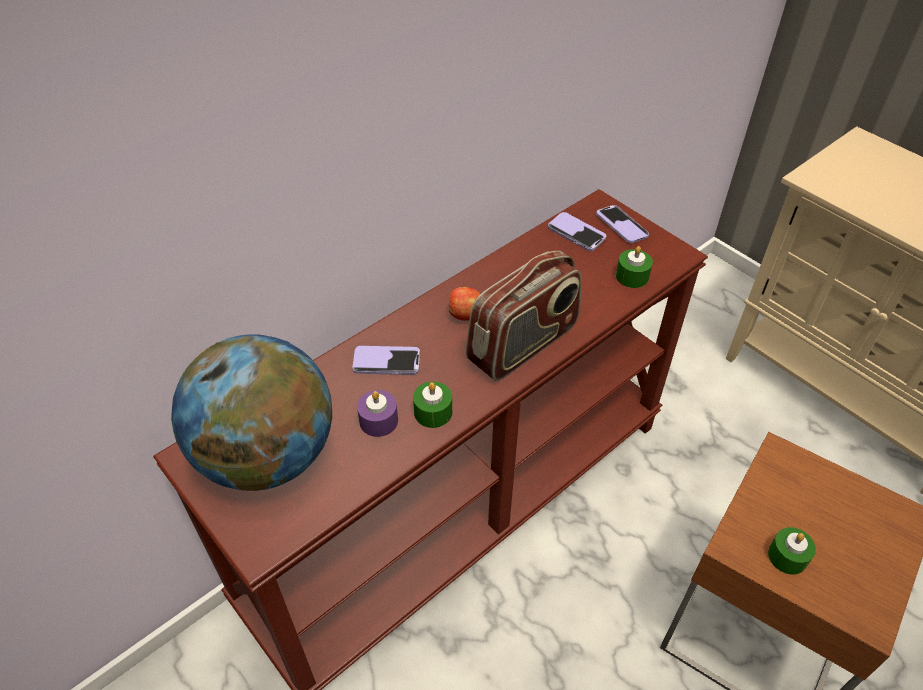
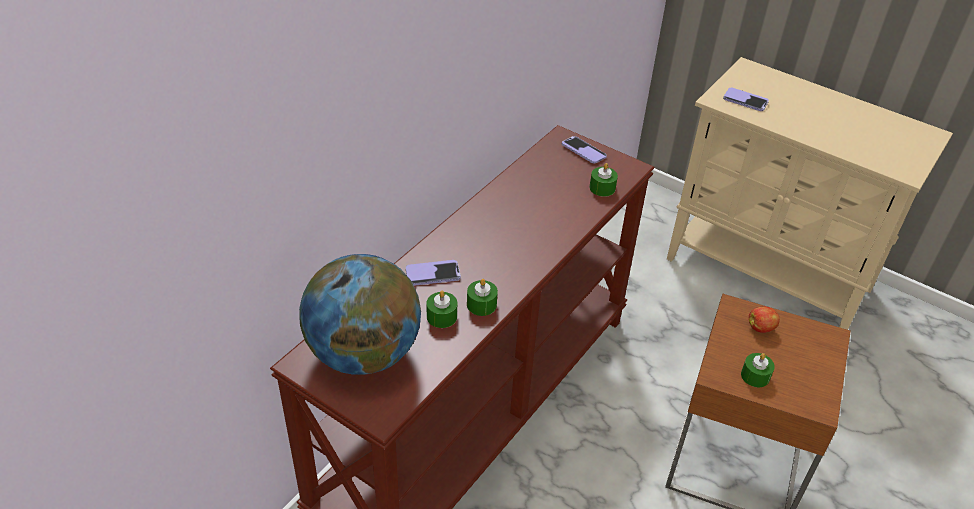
camera: 15 degrees left, 5 degrees down
purple candle [357,390,398,437] -> green candle [427,291,457,328]
apple [449,287,480,321] -> apple moved to [749,307,780,333]
radio [466,251,582,381] -> none
phone [548,212,606,251] -> phone moved to [723,88,769,111]

